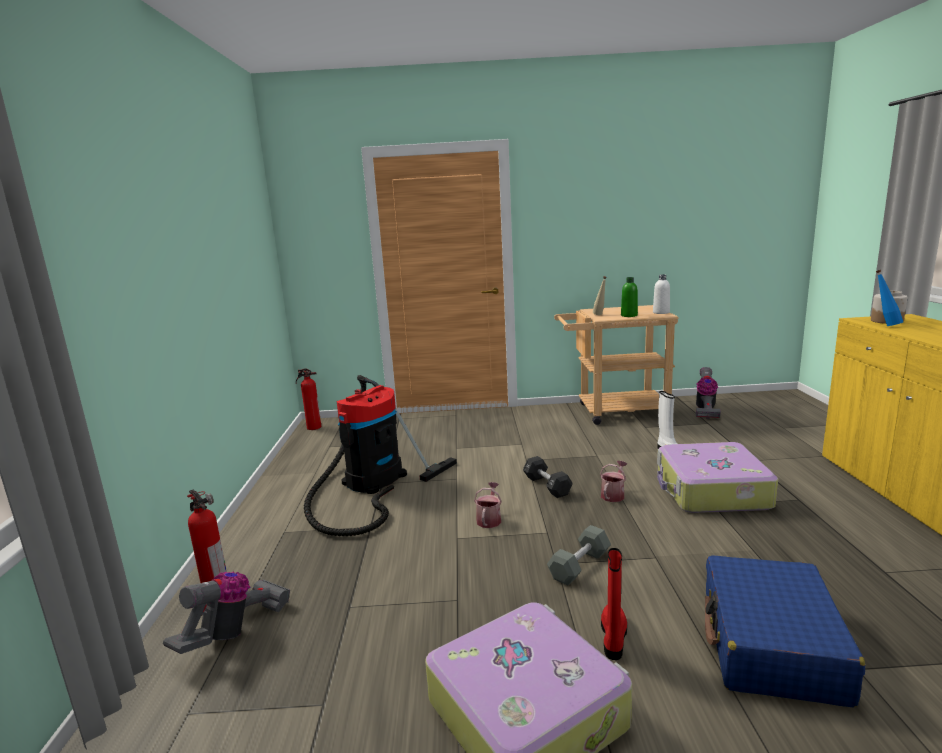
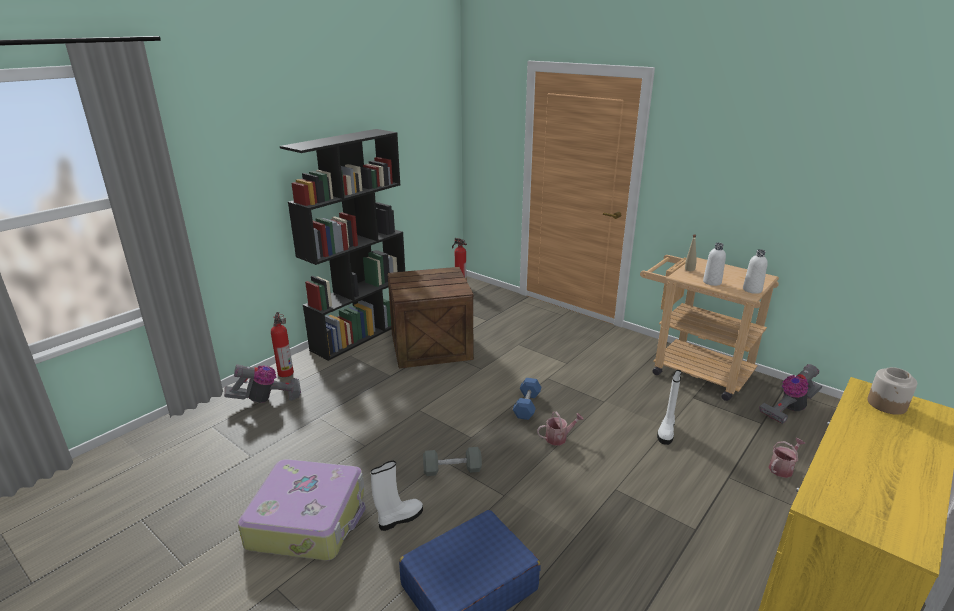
camera: 40 degrees right, 10 degrees up
vacuum cleaner [304,375,457,536] -> crate [388,267,474,369]
watering can [474,482,502,528] -> watering can moved to [768,438,805,478]
black dumbbell [523,456,573,498] -> blue dumbbell [513,378,542,420]
red boot [601,548,627,660] -> white boot [371,460,423,531]
green bottle [621,277,638,317] -> white bottle [703,243,726,286]
suitcase [657,442,778,513] -> none
blue bottle [876,270,903,326] -> none
none -> black bookcase [280,129,405,361]

